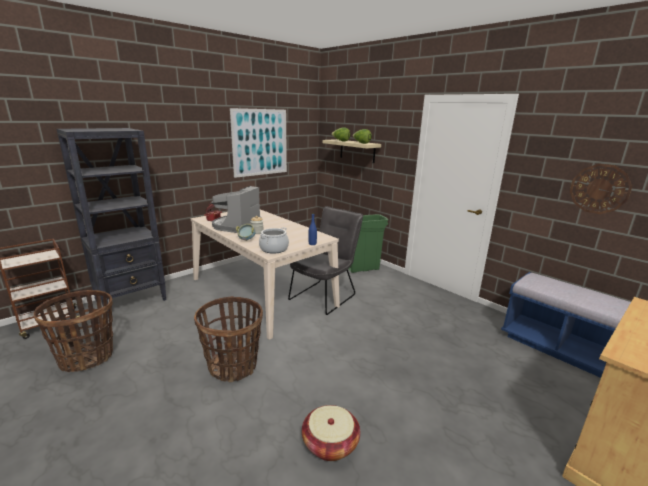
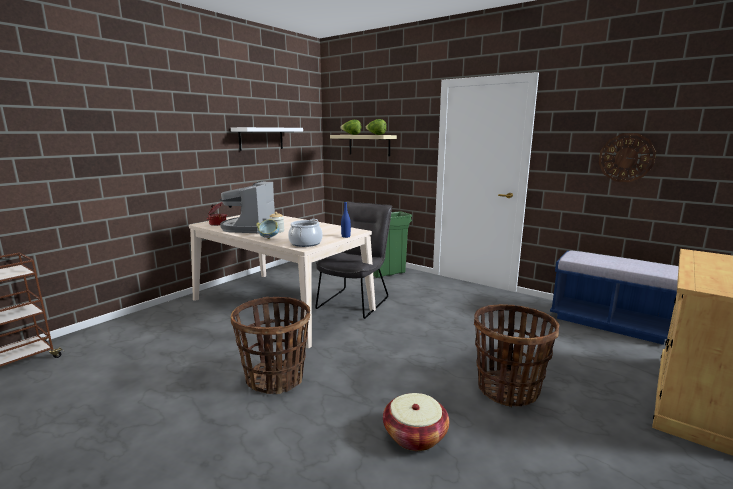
camera: 10 degrees left, 5 degrees down
basket [34,290,113,373] -> basket moved to [474,304,559,407]
black bookcase [57,128,166,318] -> none
picture [230,108,287,178] -> white shelf [231,127,303,151]

